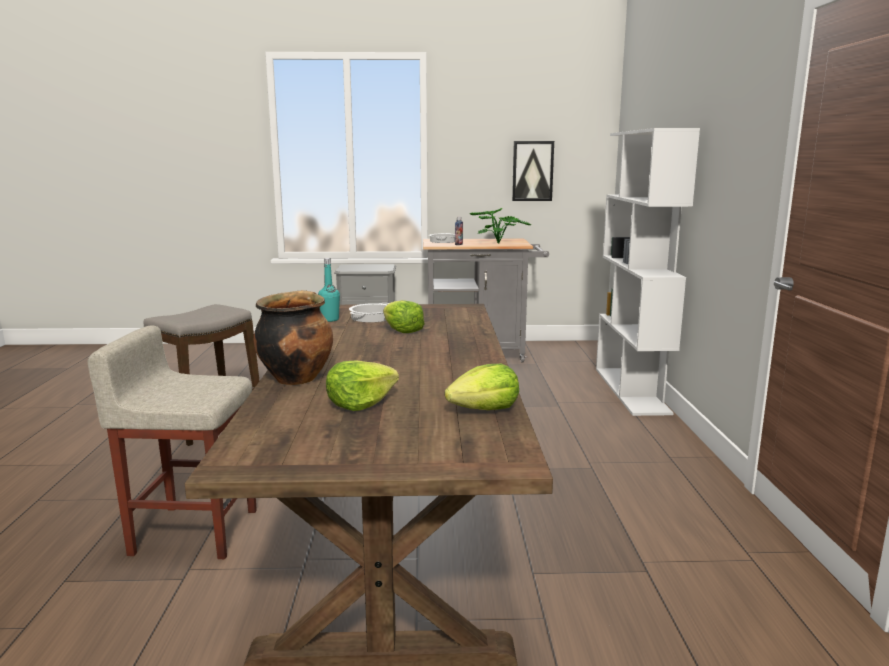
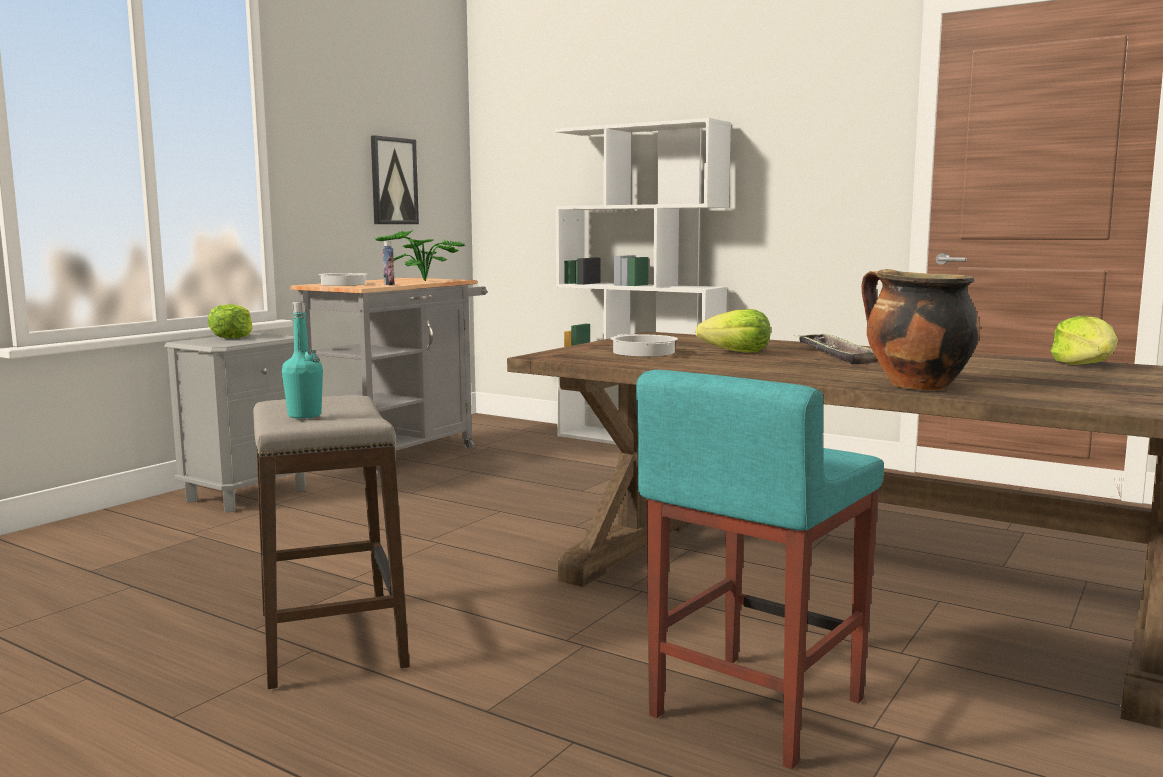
camera: 55 degrees left, 5 degrees down
beige stool [88,326,257,559] -> turquoise stool [636,370,884,769]
turquoise bottle [318,258,340,322] -> turquoise bottle moved to [282,302,323,419]
lettuce [326,360,399,411] -> lettuce moved to [208,304,253,339]
none -> tray [795,334,878,364]

